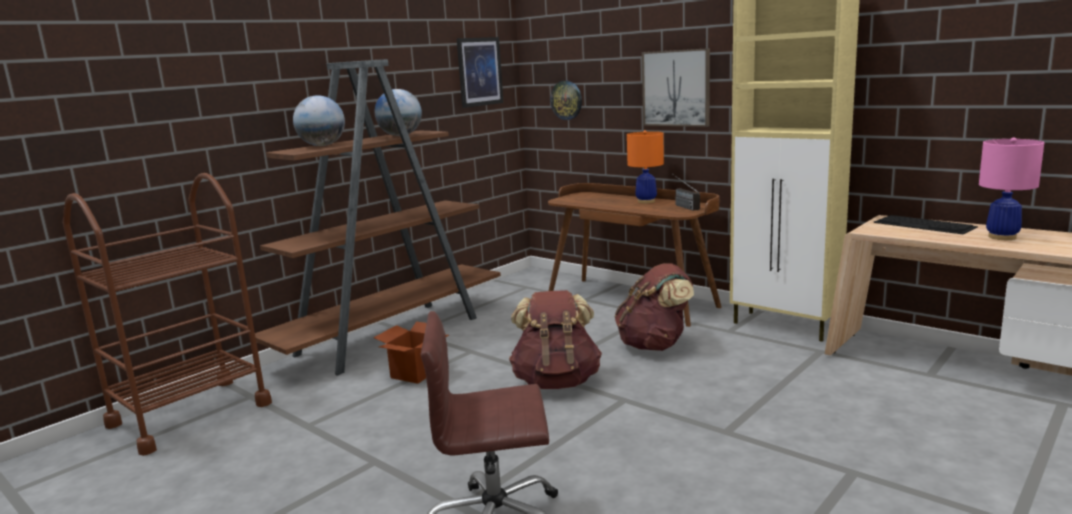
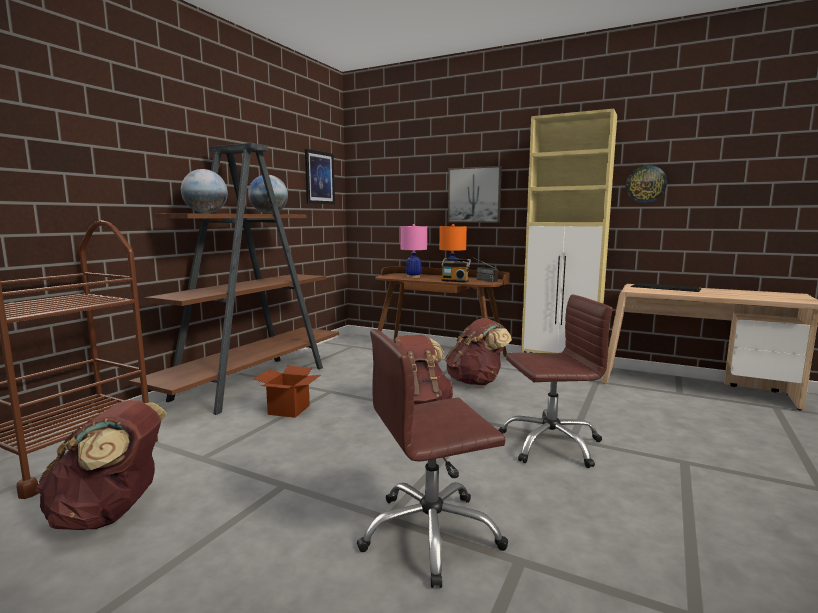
camera: 15 degrees left, 5 degrees down
wall clock [550,81,582,120] -> wall clock moved to [625,165,667,203]
pink table lamp [979,137,1044,240] -> pink table lamp moved to [400,224,427,278]
none -> brown backpack [36,400,167,530]
none -> radio [441,258,471,283]
none -> brown office chair [498,295,613,468]

